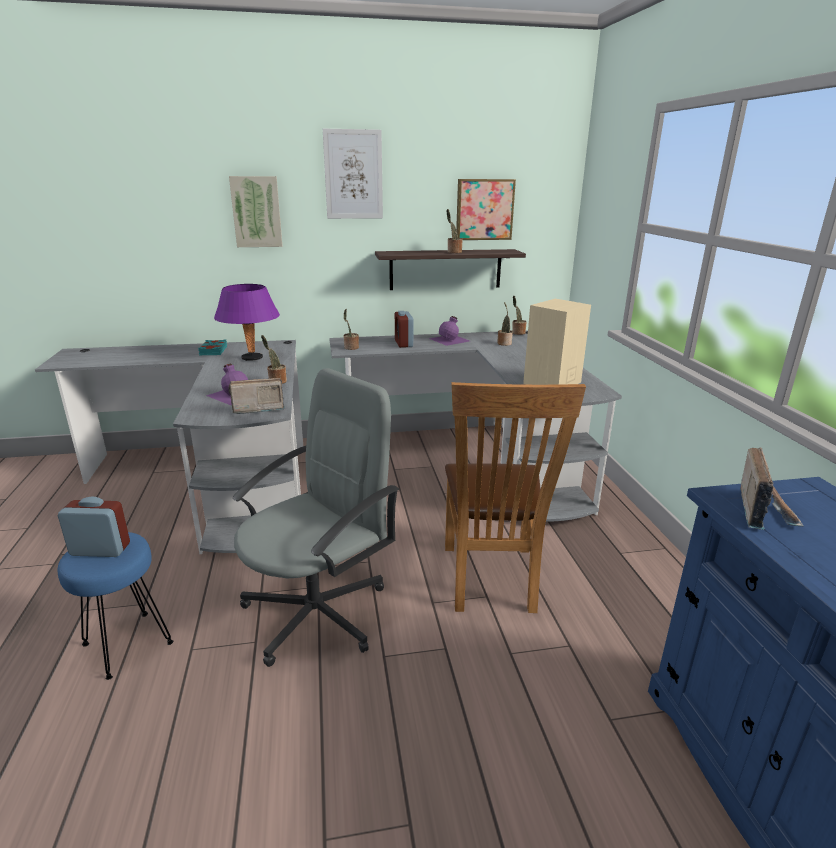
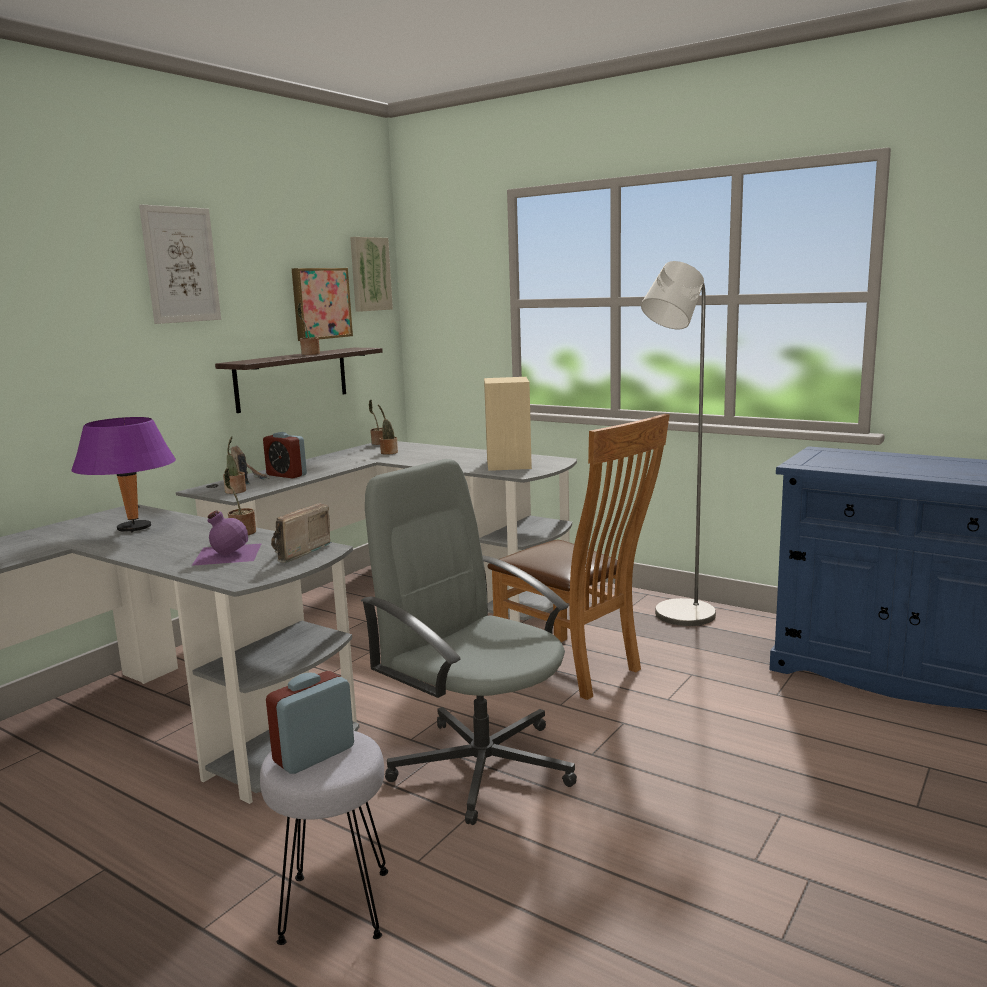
camera: 45 degrees left, 10 degrees down
blue stool [58,532,173,680] -> grey stool [260,731,388,945]
turquoise book [198,340,227,355] -> none
picture [229,176,282,247] -> picture moved to [350,237,393,312]
grey office chair [233,368,399,667] -> grey office chair turned 45 degrees counterclockwise [361,459,577,825]
purple bottle [429,316,469,346] -> none
radio [740,447,804,530] -> radio moved to [230,445,270,484]
none -> grey floor lamp [641,261,716,626]

